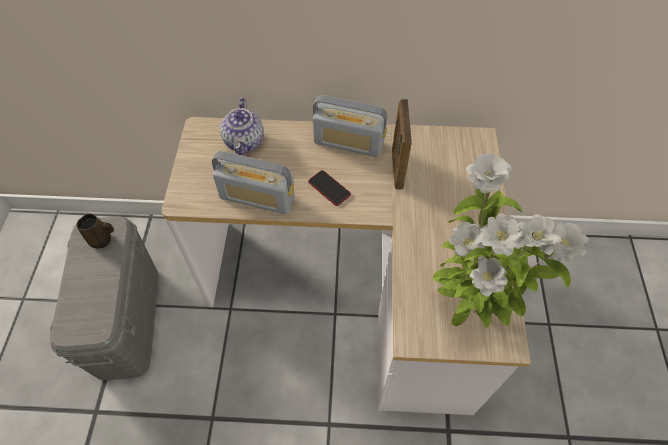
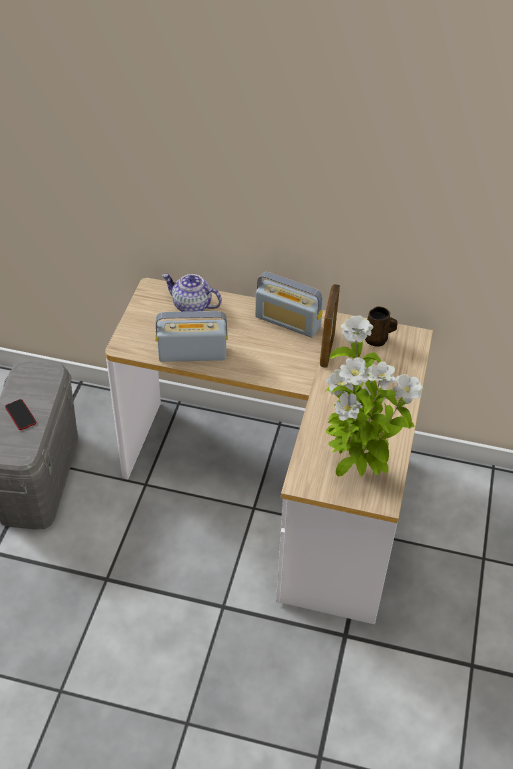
camera: 10 degrees right, 10 degrees down
brown mug [77,214,114,249] -> brown mug moved to [365,306,398,347]
radio [212,151,295,214] -> radio turned 150 degrees clockwise [155,311,228,362]
teapot [220,98,264,155] -> teapot turned 105 degrees clockwise [162,273,222,312]
phone [308,170,351,206] -> phone moved to [5,399,36,430]

